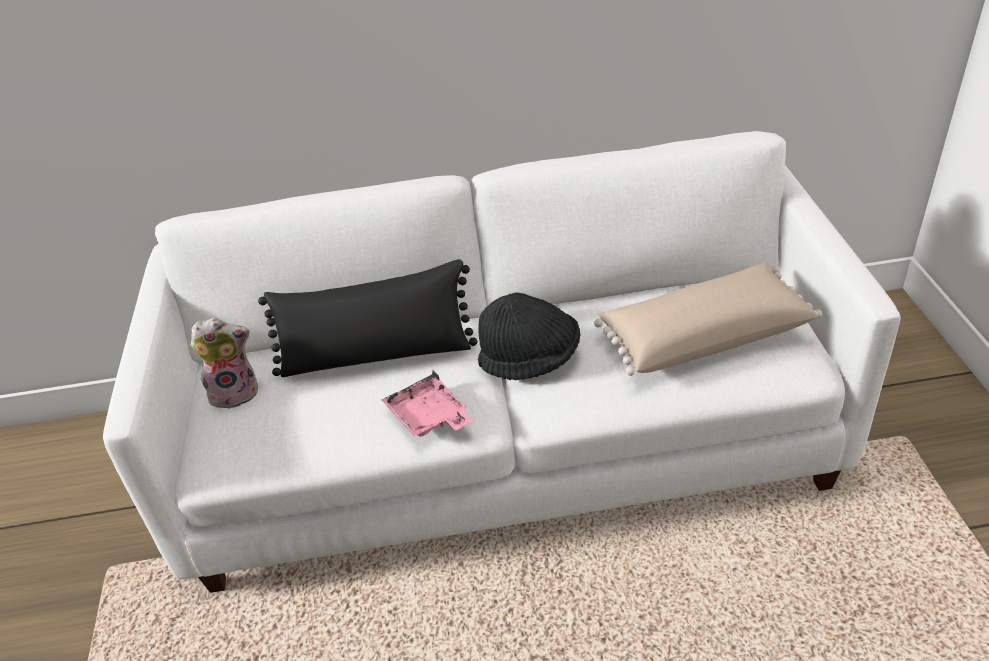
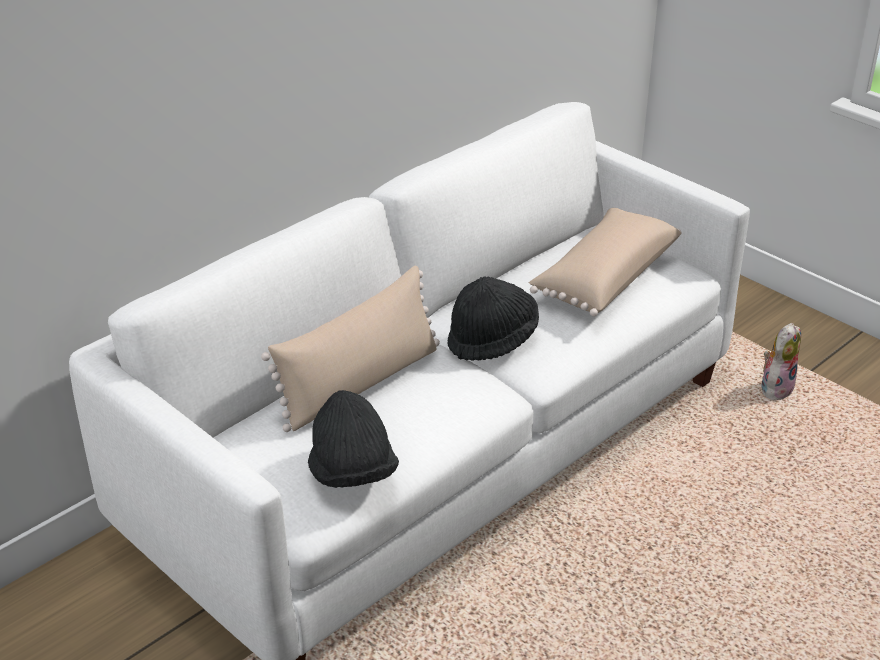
camera: 40 degrees left, 5 degrees down
plush toy [191,318,258,409] -> plush toy moved to [762,323,801,400]
black pillow [258,259,478,377] -> beige pillow [261,266,440,432]
pink tray [382,370,472,437] -> none
none -> black hat [308,390,399,488]

